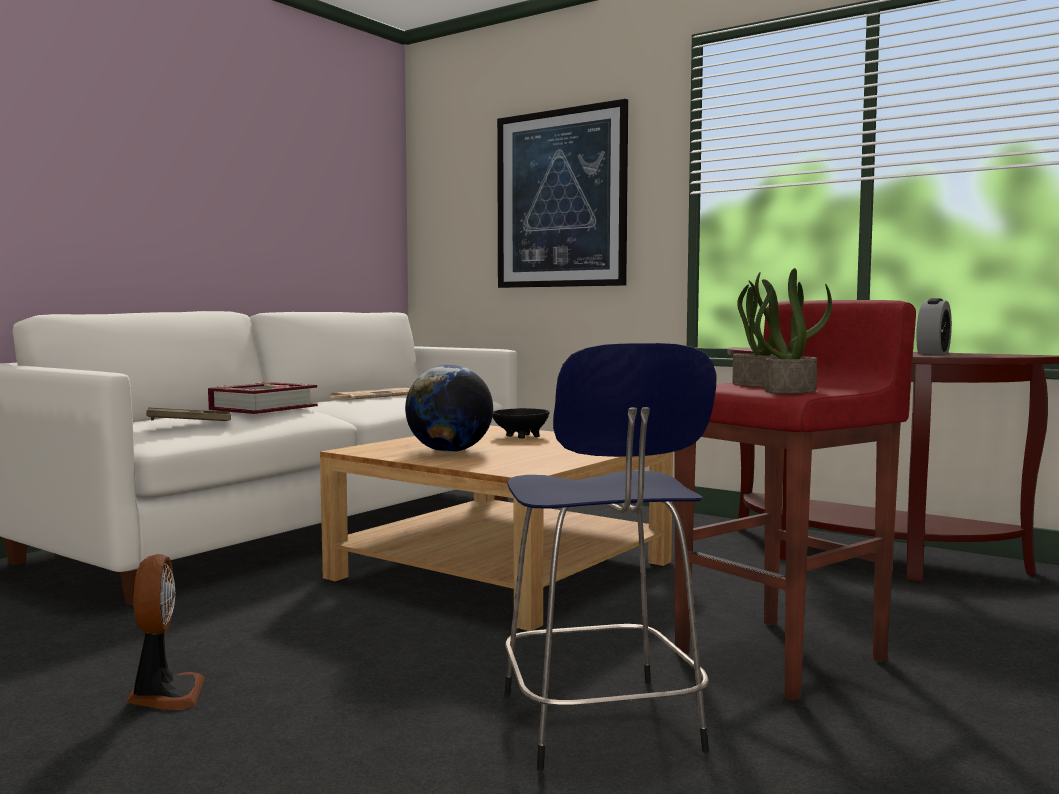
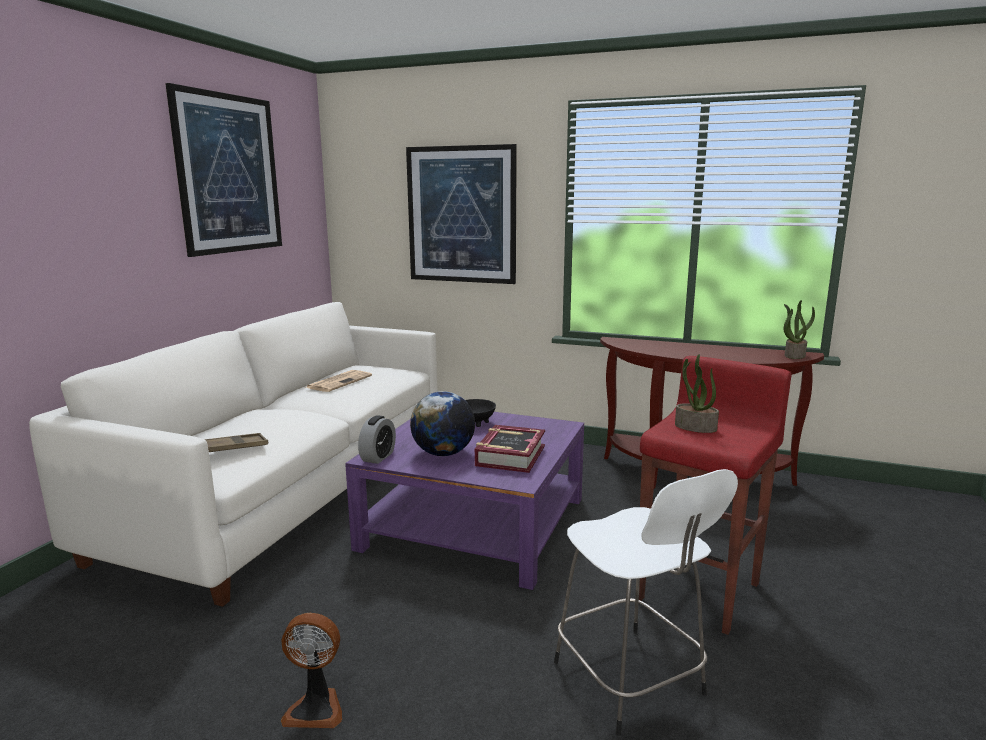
camera: 15 degrees left, 10 degrees up
fan [126,554,205,710] -> fan turned 120 degrees clockwise [281,613,342,728]
book [208,382,318,414] -> book moved to [475,425,545,473]
beige coffee table [320,426,673,631] -> purple coffee table [345,412,584,590]
blue stool [504,343,716,771] -> white stool [554,469,738,736]
potted plant [755,268,832,394] -> potted plant moved to [784,300,815,359]
alarm clock [916,298,952,355] -> alarm clock moved to [358,415,396,464]
none -> picture [165,83,282,257]

